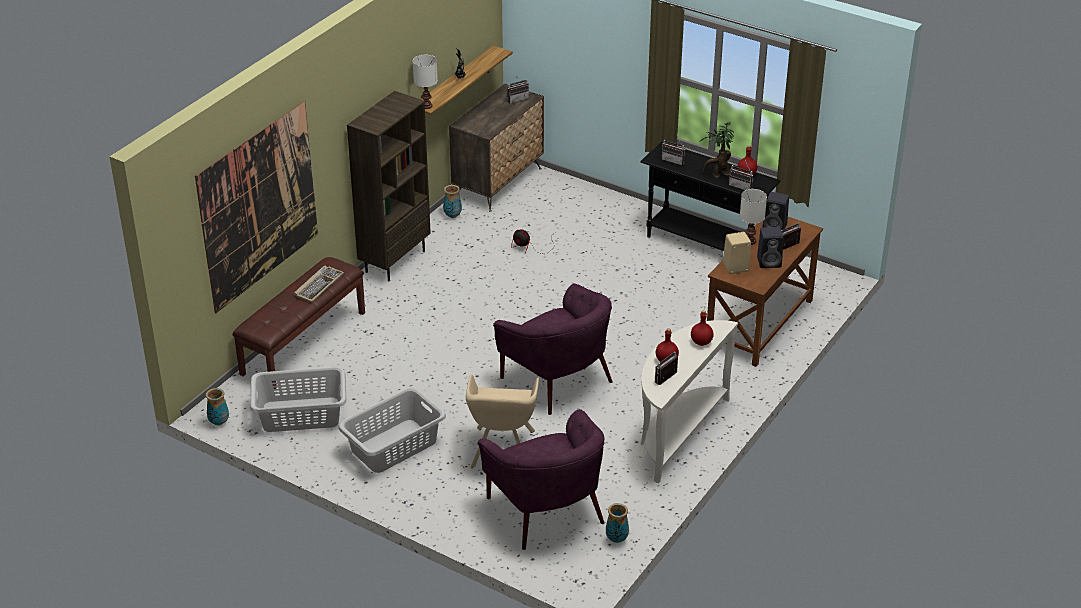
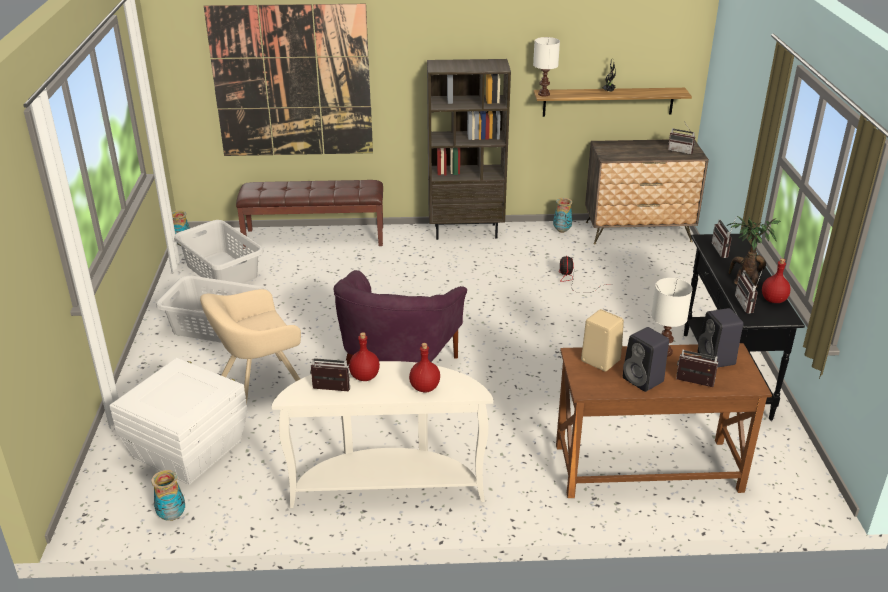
camera: 55 degrees right, 5 degrees down
keyboard [294,265,344,302] -> none
purple armchair [478,409,604,550] -> white storage box [109,358,247,485]

